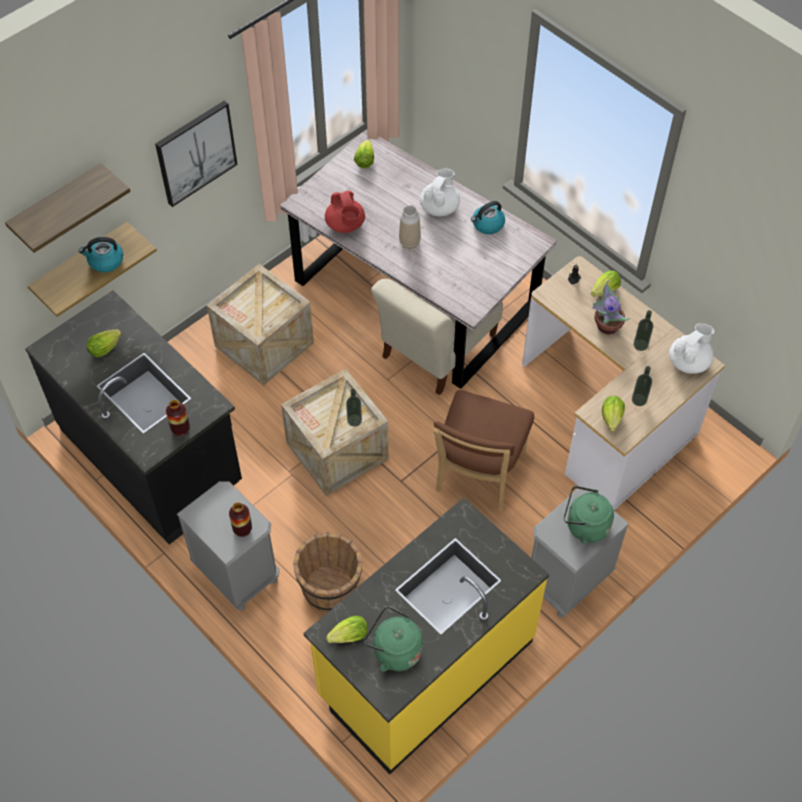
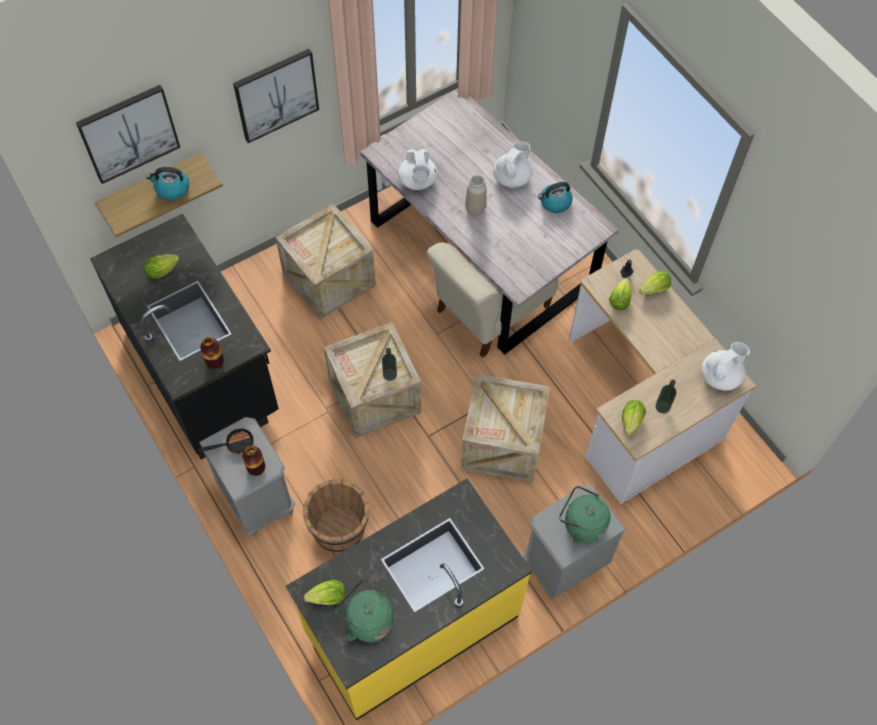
camera: 10 degrees right, 5 degrees up
shelf [5,163,131,253] -> picture [76,85,180,184]
red teapot [325,191,365,233] -> white teapot [398,149,437,190]
lettuce [354,140,374,168] -> lettuce moved to [609,278,631,311]
brown chair [433,390,534,511] -> crate [461,374,550,483]
potted plant [592,280,630,335] -> none
bottle [634,310,653,351] -> none
none -> frying pan [199,426,254,455]

